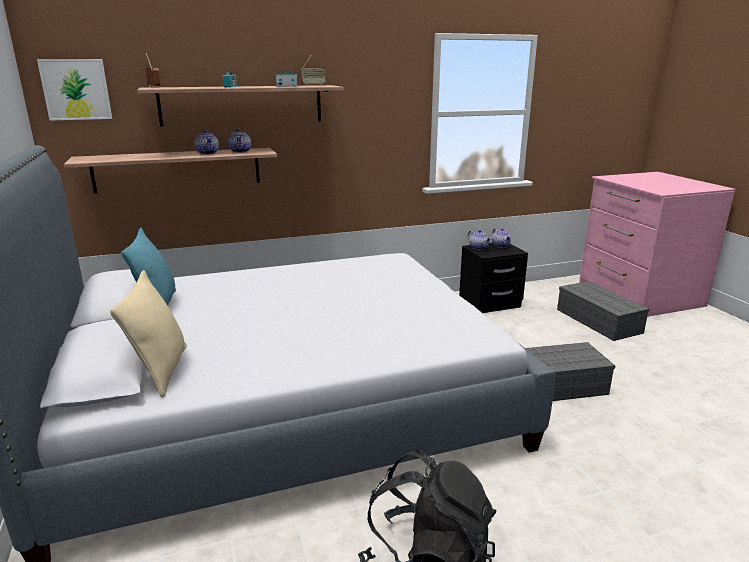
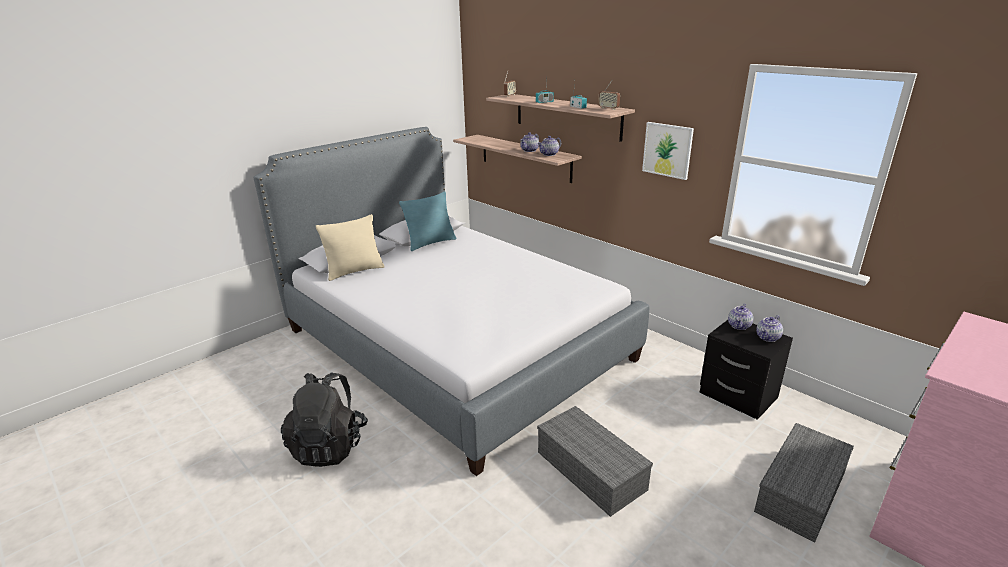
camera: 65 degrees right, 5 degrees up
picture [37,59,112,121] -> picture moved to [642,122,694,180]

